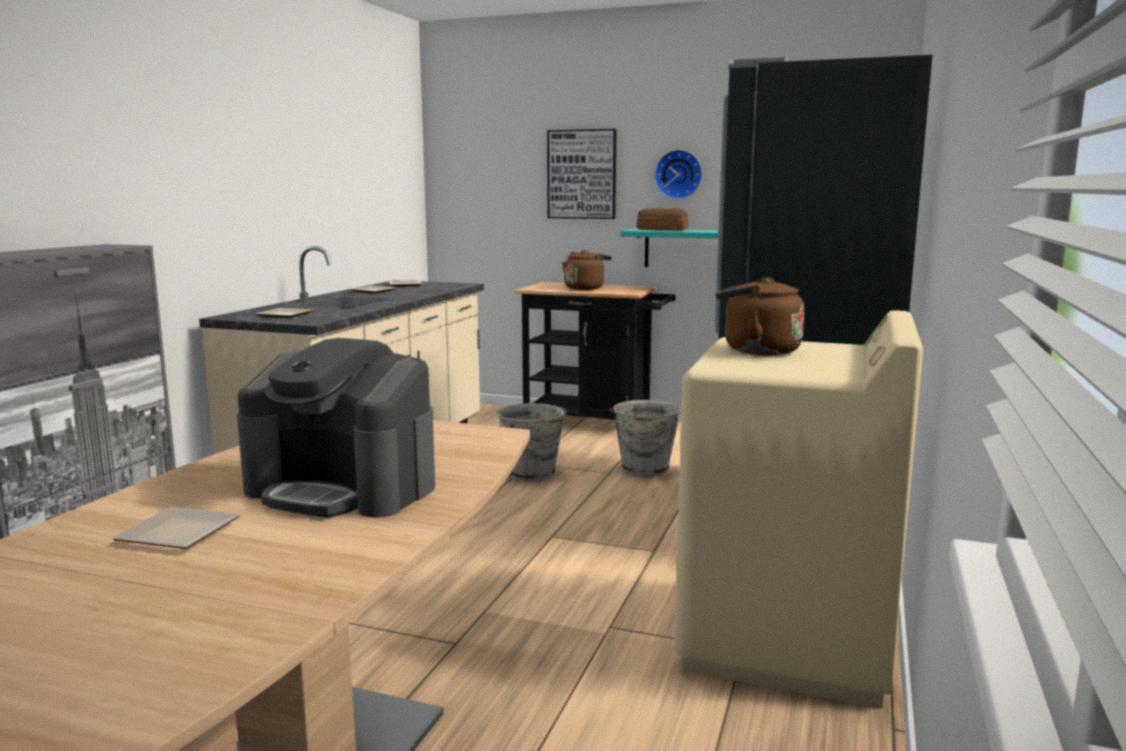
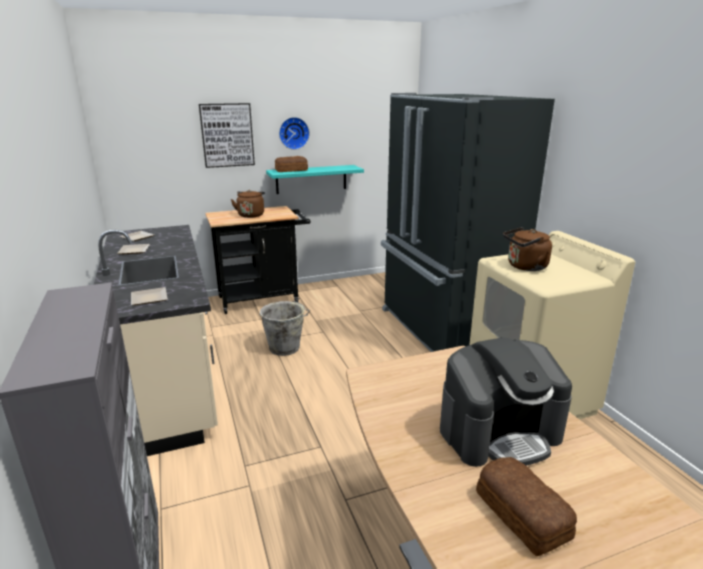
camera: 40 degrees left, 10 degrees up
plate [112,507,240,549] -> bread [476,457,577,556]
grey bucket [609,400,682,477] -> none

